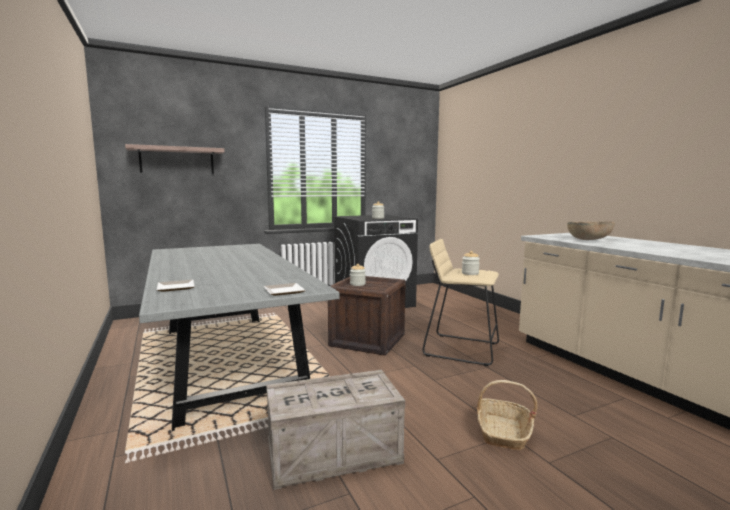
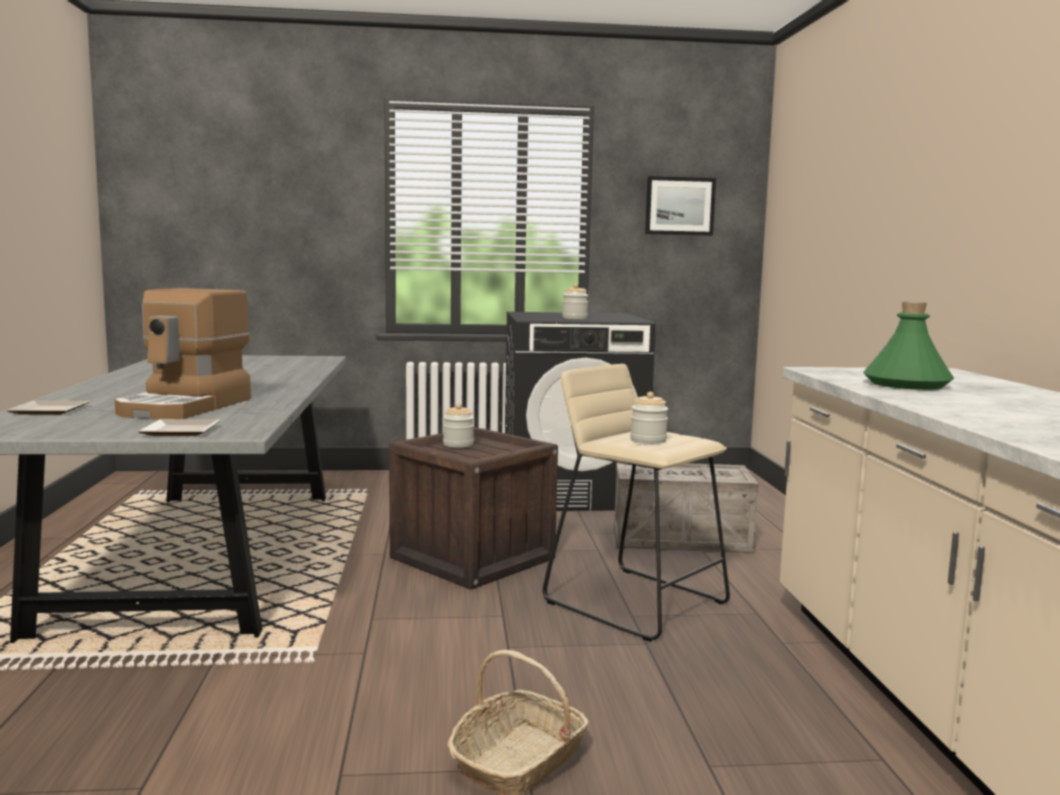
camera: 20 degrees right, 0 degrees up
shelf [125,144,225,174] -> none
crate [266,370,405,490] -> crate moved to [614,462,759,555]
brown bowl [567,221,615,240] -> green bottle [863,302,954,390]
none -> coffee machine [115,288,251,420]
none -> picture [645,176,716,236]

